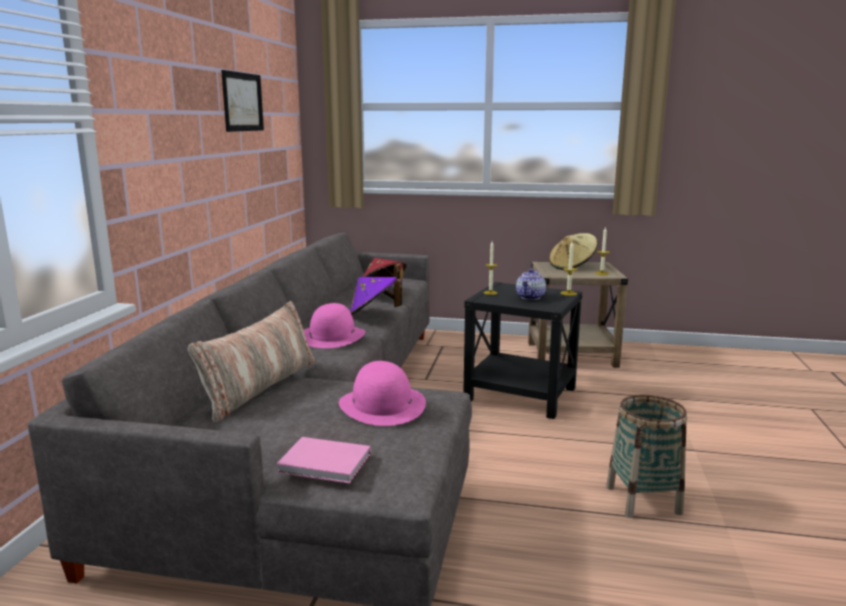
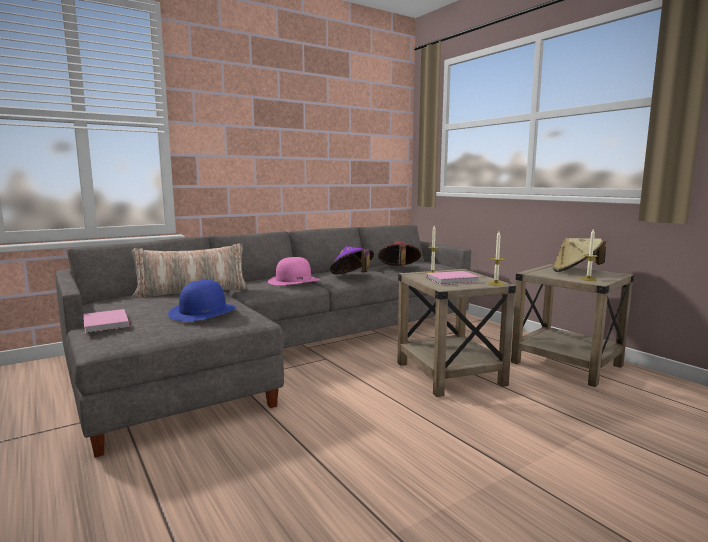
camera: 45 degrees right, 5 degrees down
picture [221,70,264,132] -> none
pink hat [339,361,426,426] -> blue hat [168,280,236,321]
black side table [463,282,583,419] -> beige side table [397,269,516,397]
teapot [516,269,546,300] -> pink book [427,271,479,285]
basket [606,395,687,518] -> none

